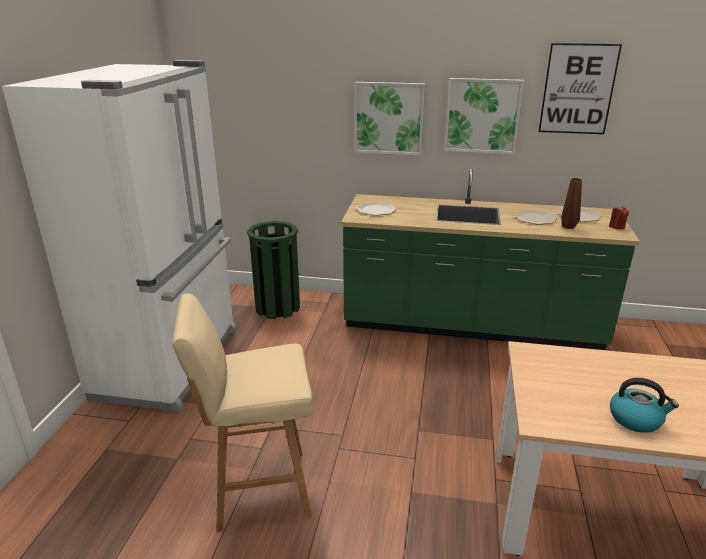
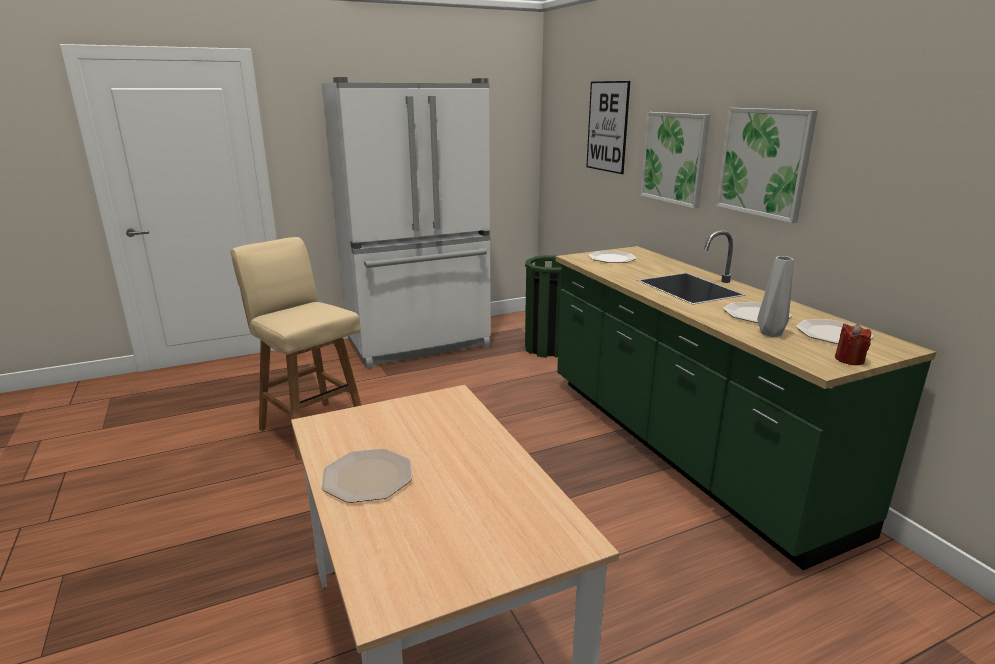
camera: 55 degrees right, 5 degrees down
picture [538,43,622,134] -> picture moved to [586,81,630,174]
brown vase [561,178,582,229] -> grey vase [757,256,794,337]
kettle [610,378,679,433] -> plate [322,449,413,503]

